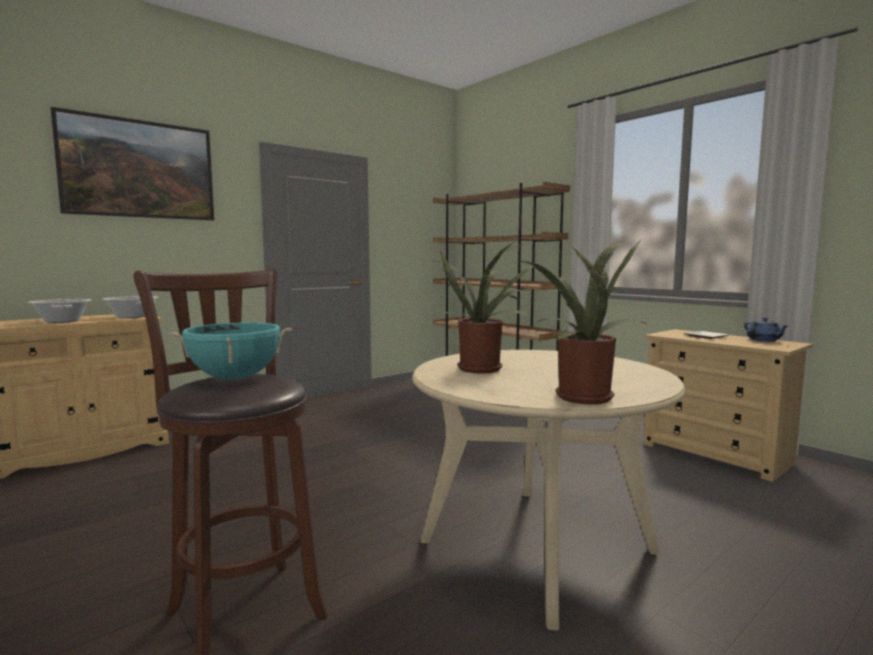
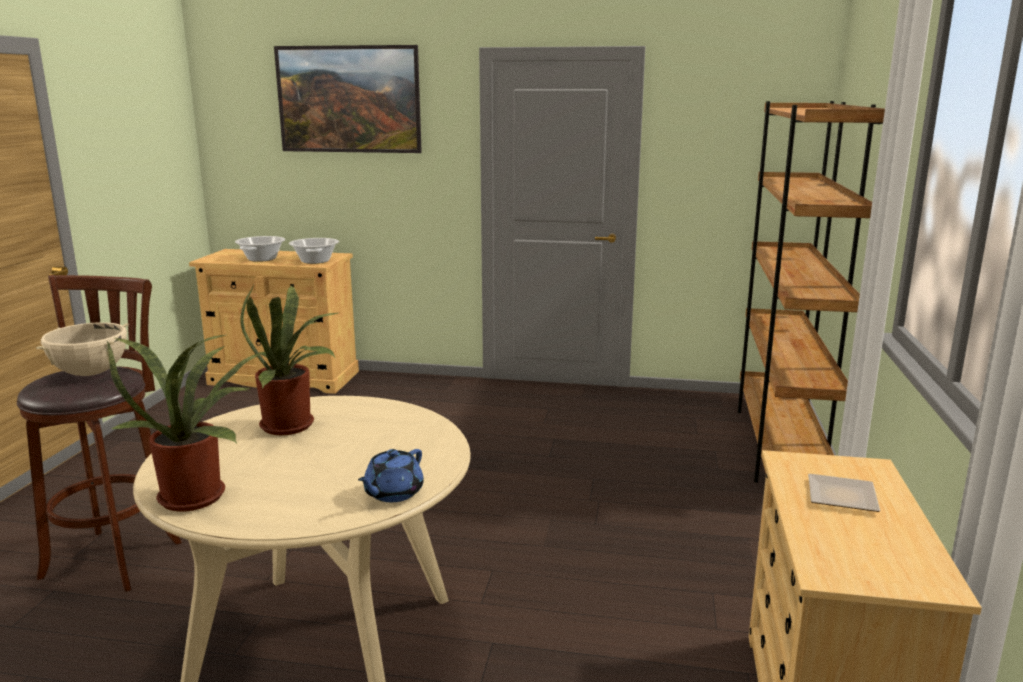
camera: 50 degrees right, 10 degrees up
turquoise cooking pot [170,322,292,380] -> beige cooking pot [36,322,129,376]
blue teapot [744,318,788,342] -> blue teapot moved to [358,449,424,502]

